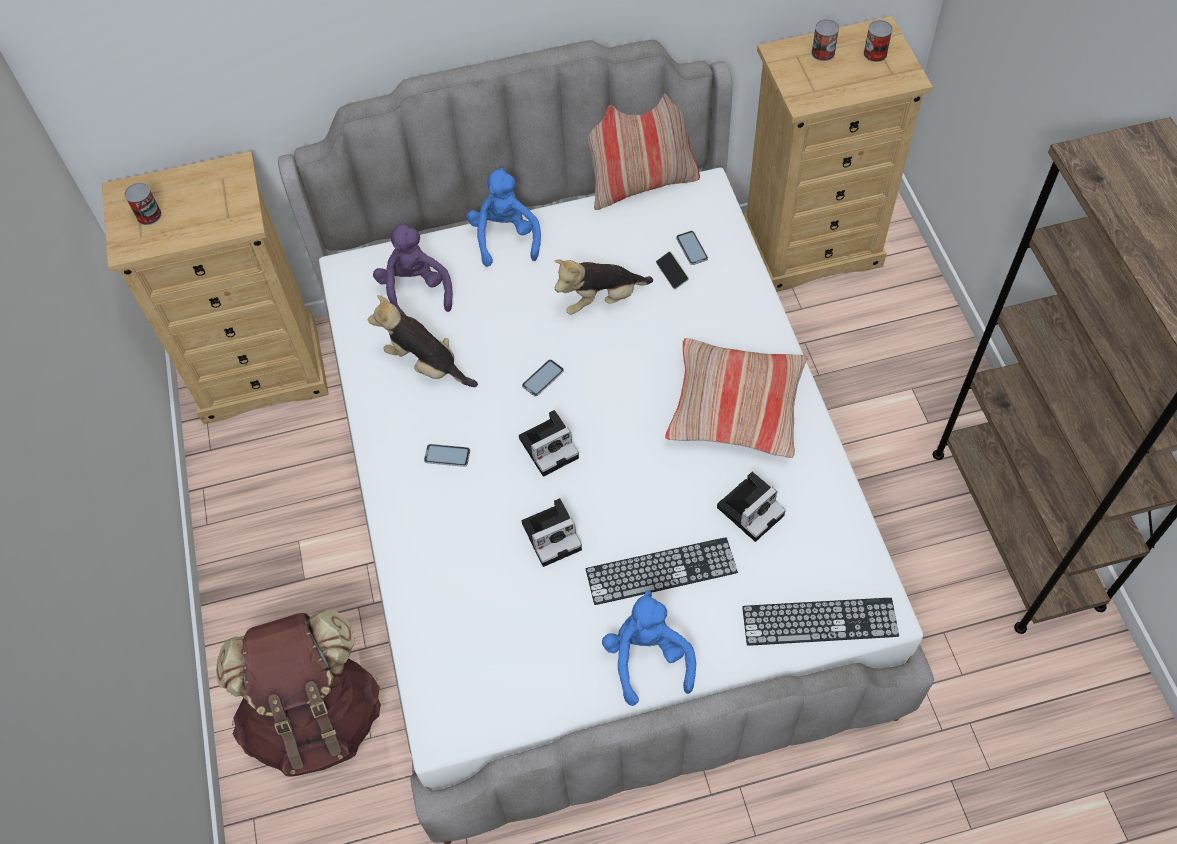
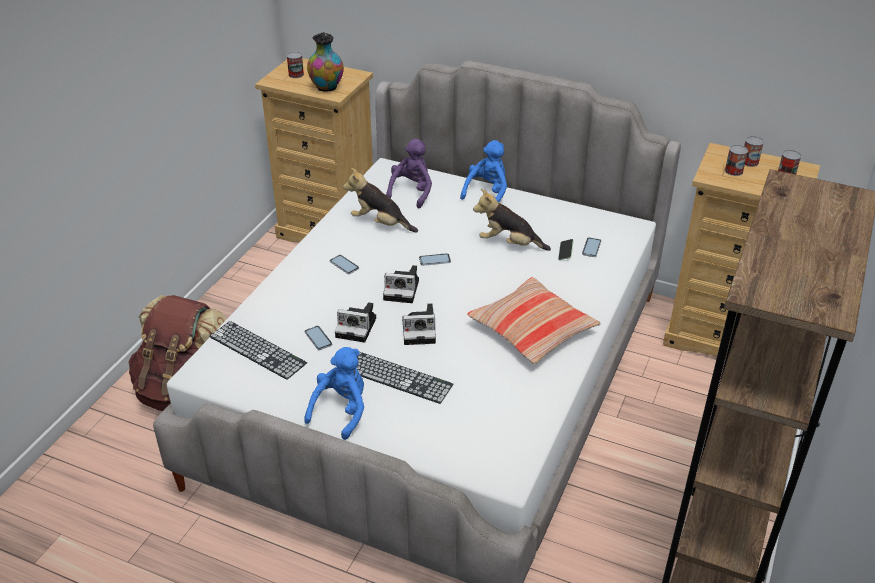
camera: 35 degrees right, 20 degrees down
plush toy [368,295,478,387] -> plush toy turned 45 degrees counterclockwise [343,168,418,233]
pillow [587,93,700,210] -> none
camera [717,472,786,542] -> camera moved to [402,303,436,345]
keyboard [742,598,899,646] -> keyboard moved to [209,321,307,380]
none -> phone [304,326,332,350]
none -> vase [307,33,344,92]
none -> can [725,145,748,176]

